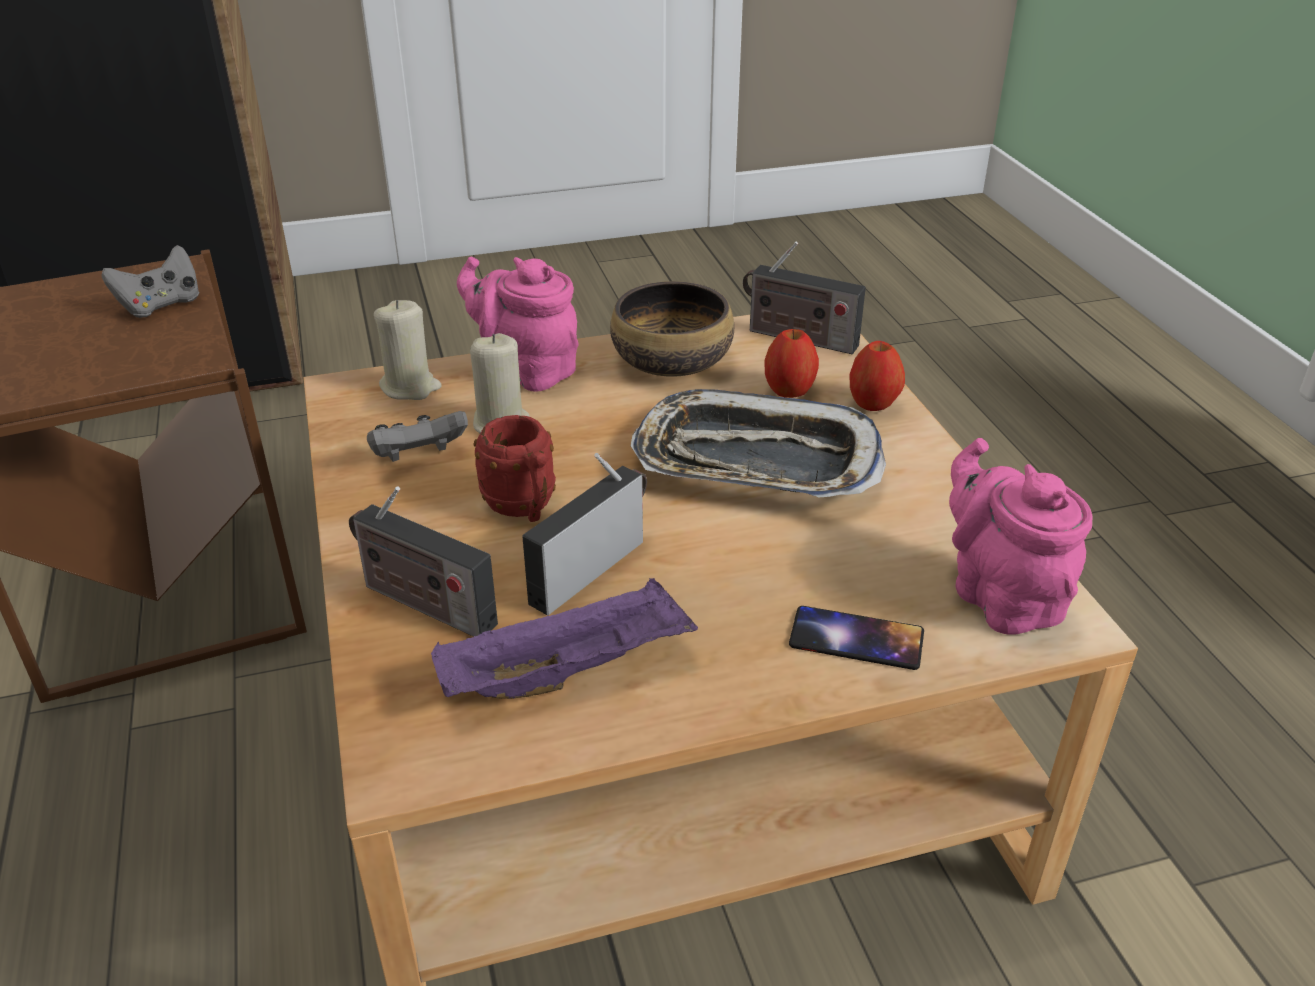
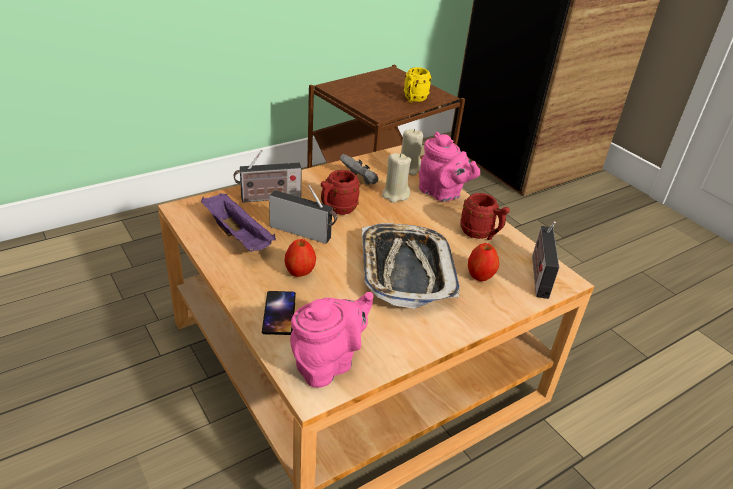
camera: 70 degrees right, 0 degrees up
grey game controller [101,245,200,318] -> yellow mug [404,67,432,103]
radio [349,486,498,637] -> radio turned 120 degrees counterclockwise [234,150,302,202]
pink teapot [457,257,579,392] -> pink teapot turned 120 degrees clockwise [419,132,480,202]
bowl [610,281,734,377] -> red mug [460,193,510,240]
apple [850,341,905,411] -> apple moved to [285,239,316,277]

